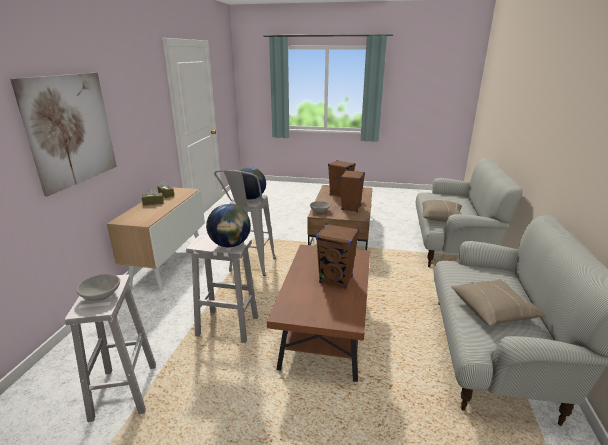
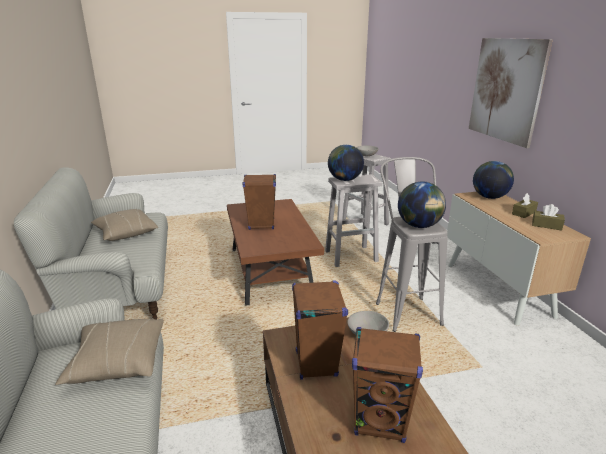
camera: 155 degrees right, 0 degrees up
none -> globe [473,161,514,199]

